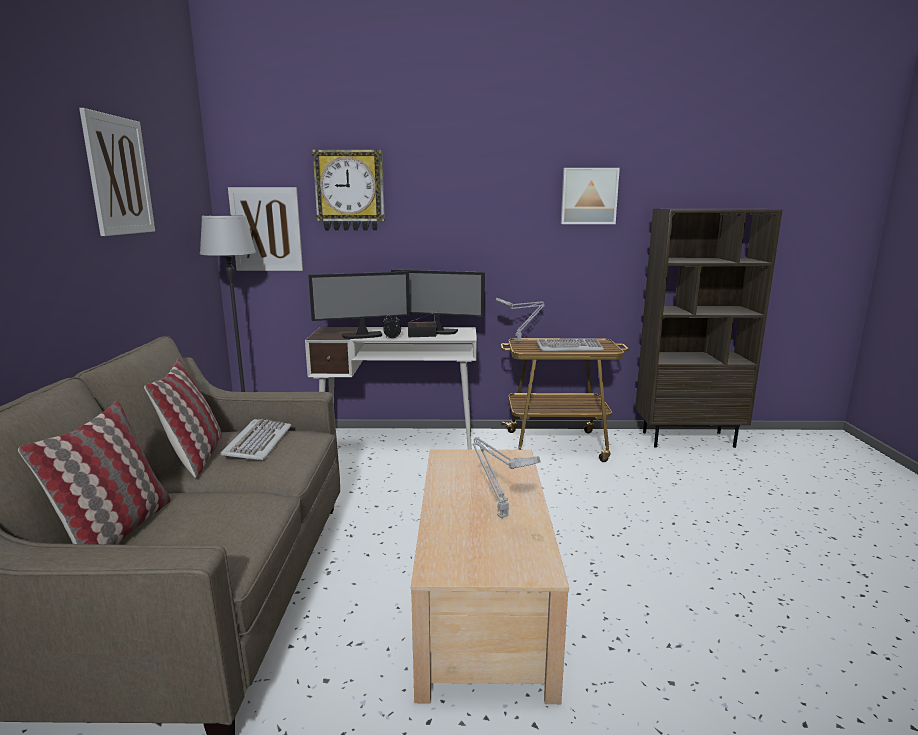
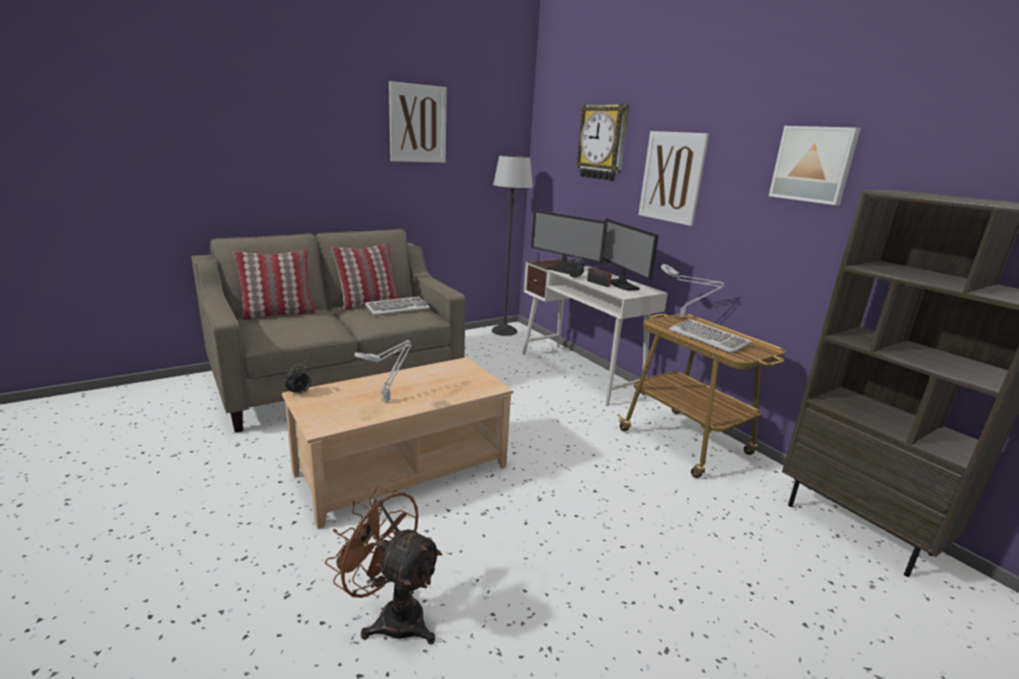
camera: 55 degrees right, 5 degrees up
picture [228,187,303,271] -> picture moved to [638,131,709,226]
none -> alarm clock [285,364,311,396]
none -> brown fan [325,486,442,644]

